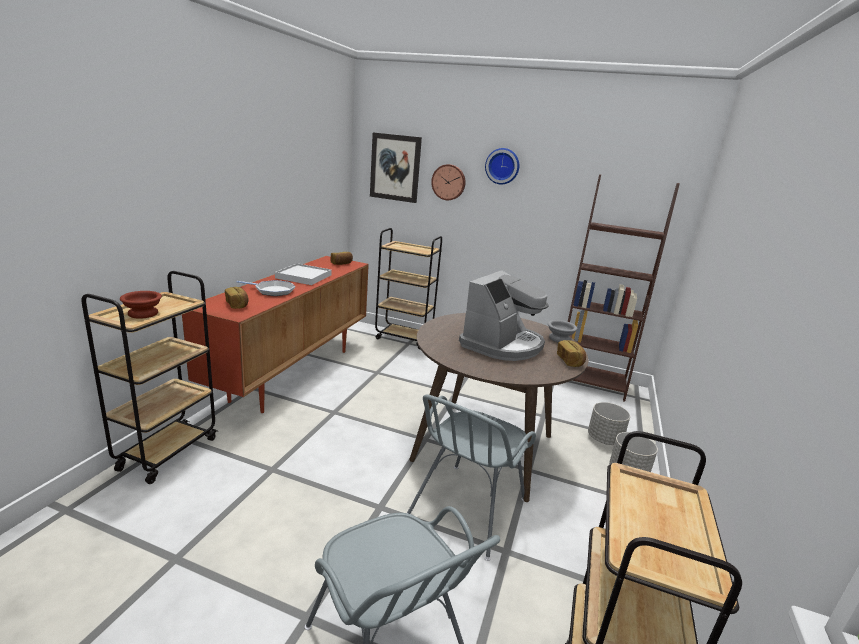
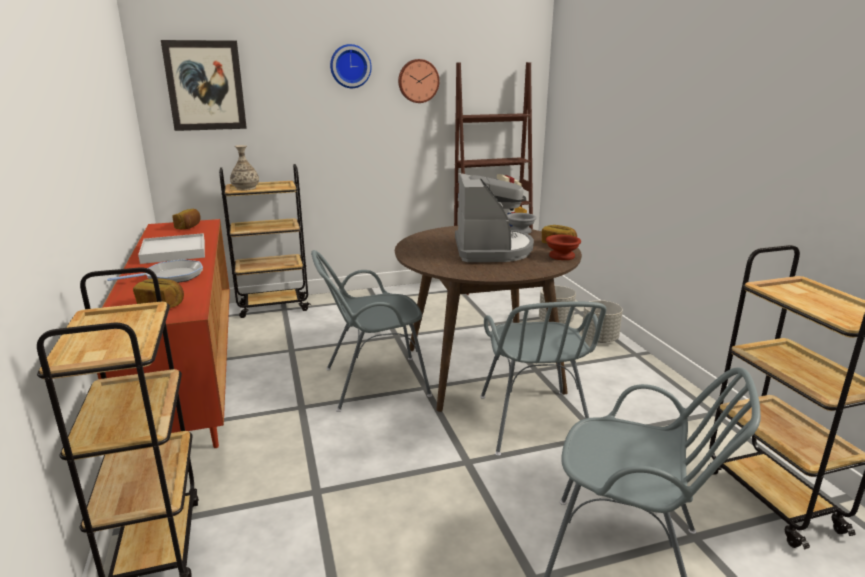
camera: 35 degrees left, 0 degrees up
brown bowl [120,291,162,319] -> brown bowl moved to [546,235,581,260]
wall clock [431,164,466,200] -> wall clock moved to [398,59,440,103]
none -> vase [230,145,259,191]
none -> grey chair [311,250,432,412]

